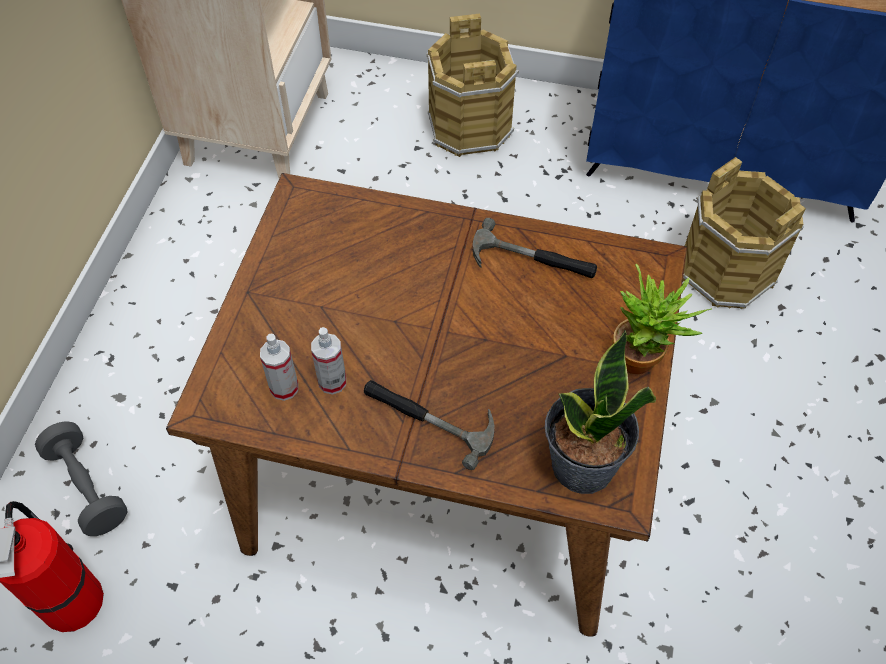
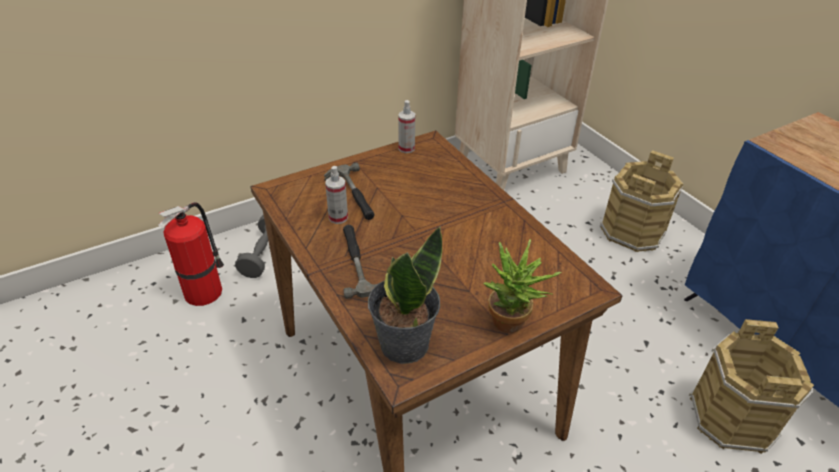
camera: 45 degrees right, 15 degrees down
spray bottle [260,334,298,401] -> spray bottle moved to [398,100,415,153]
hammer [473,218,597,278] -> hammer moved to [324,163,375,220]

